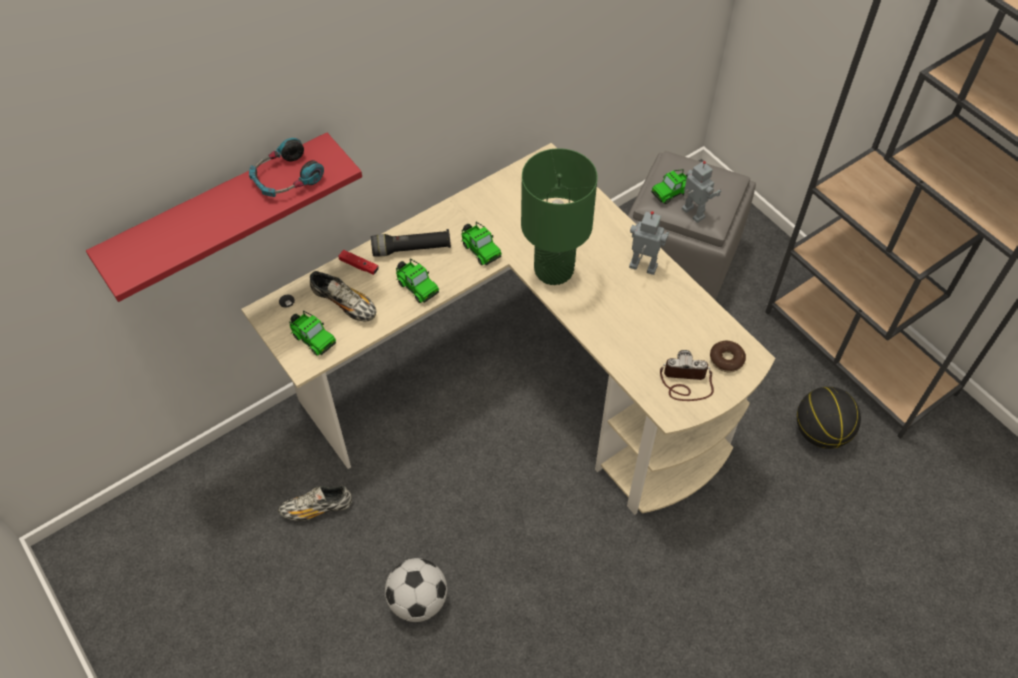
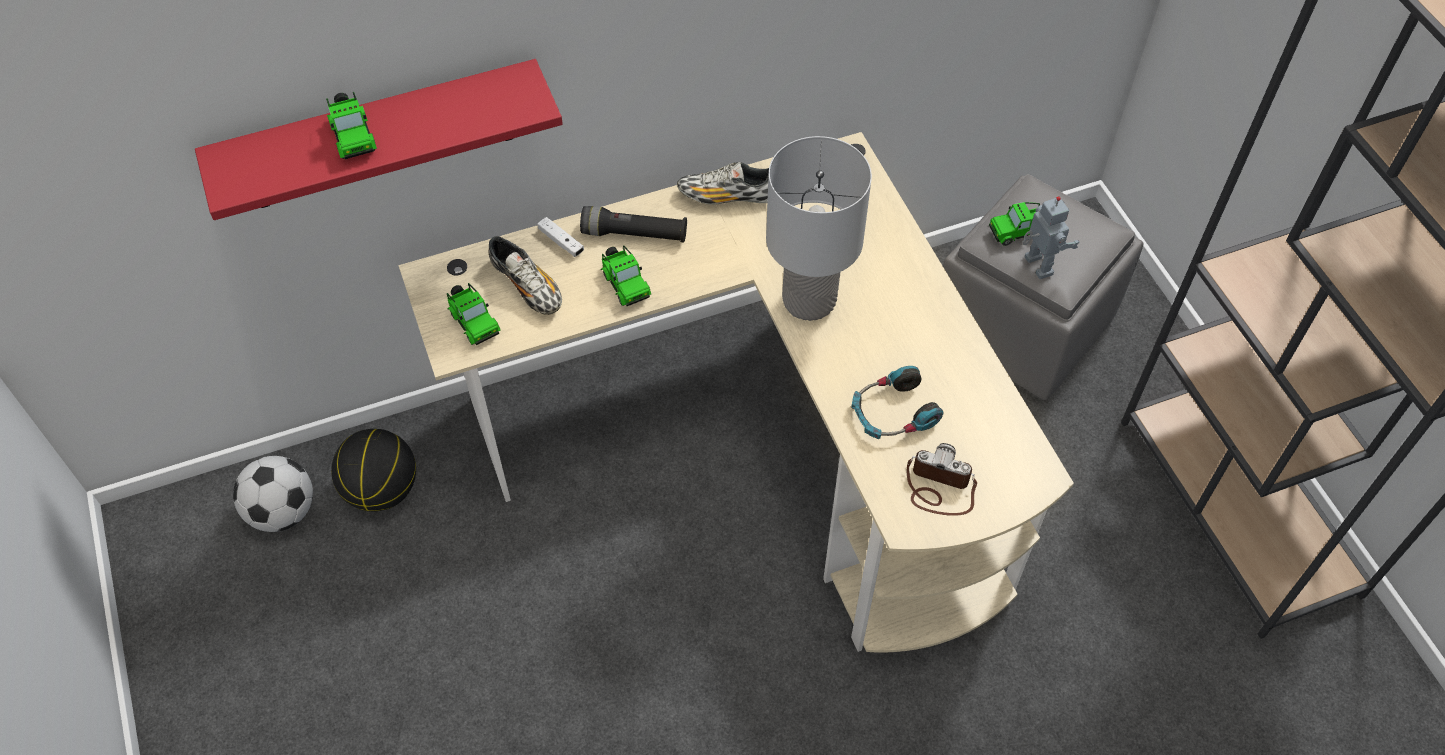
camera: 15 degrees right, 0 degrees up
headphones [249,138,324,197] -> headphones moved to [851,366,944,439]
shoe [278,485,352,521] -> shoe moved to [677,162,769,205]
red game controller [338,250,379,275] -> white game controller [537,217,584,257]
football [385,558,447,622] -> football moved to [233,456,313,532]
toy car [461,222,502,265] -> toy car moved to [326,91,377,159]
green table lamp [521,148,598,285] -> grey table lamp [766,136,872,321]
toy robot [629,211,669,275] -> none
donut [710,341,746,373] -> none
basketball [797,387,861,449] -> basketball moved to [331,429,416,512]

